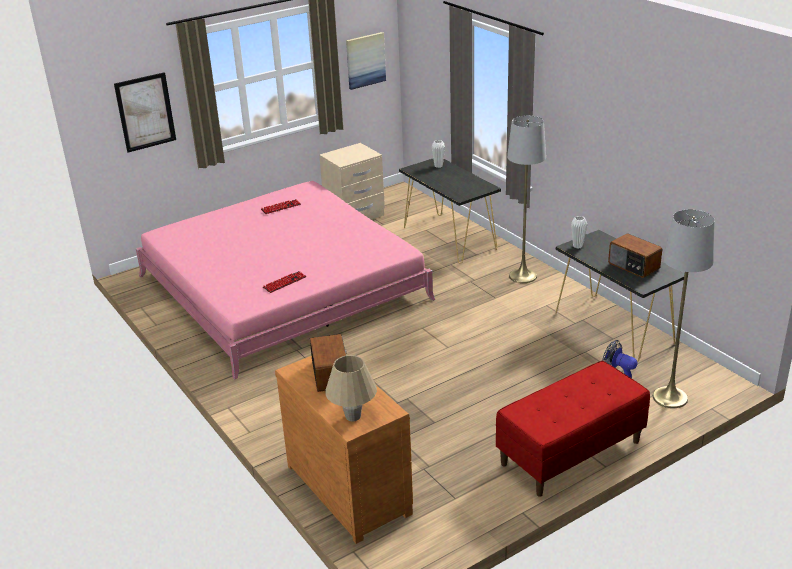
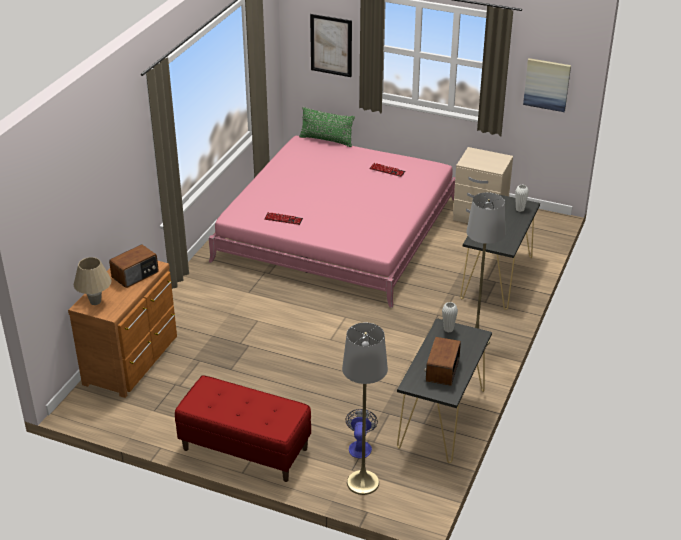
camera: 55 degrees right, 5 degrees up
none -> green pillow [299,107,355,147]

